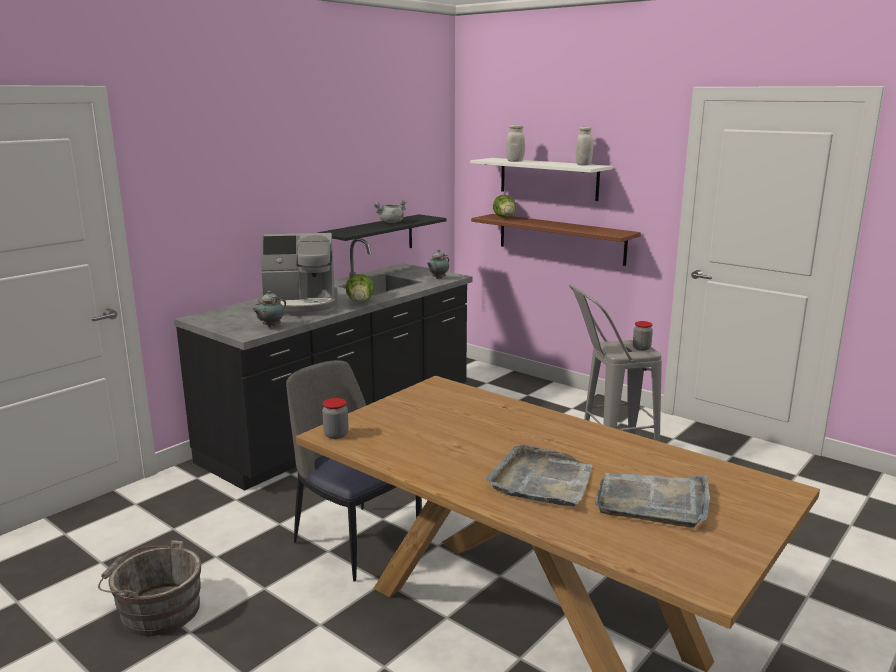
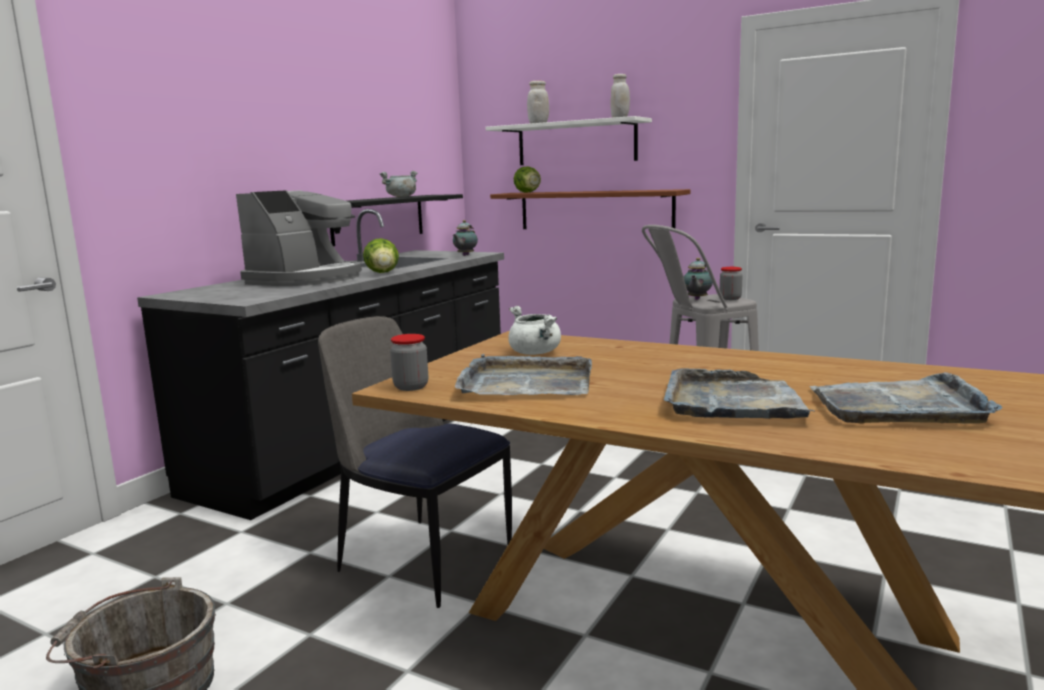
camera: 10 degrees left, 5 degrees down
teapot [253,291,286,328] -> teapot moved to [684,258,713,300]
coffee machine [258,233,337,316] -> coffee machine turned 45 degrees counterclockwise [236,190,362,286]
none -> grey tray [455,354,592,395]
none -> white cooking pot [508,306,561,355]

